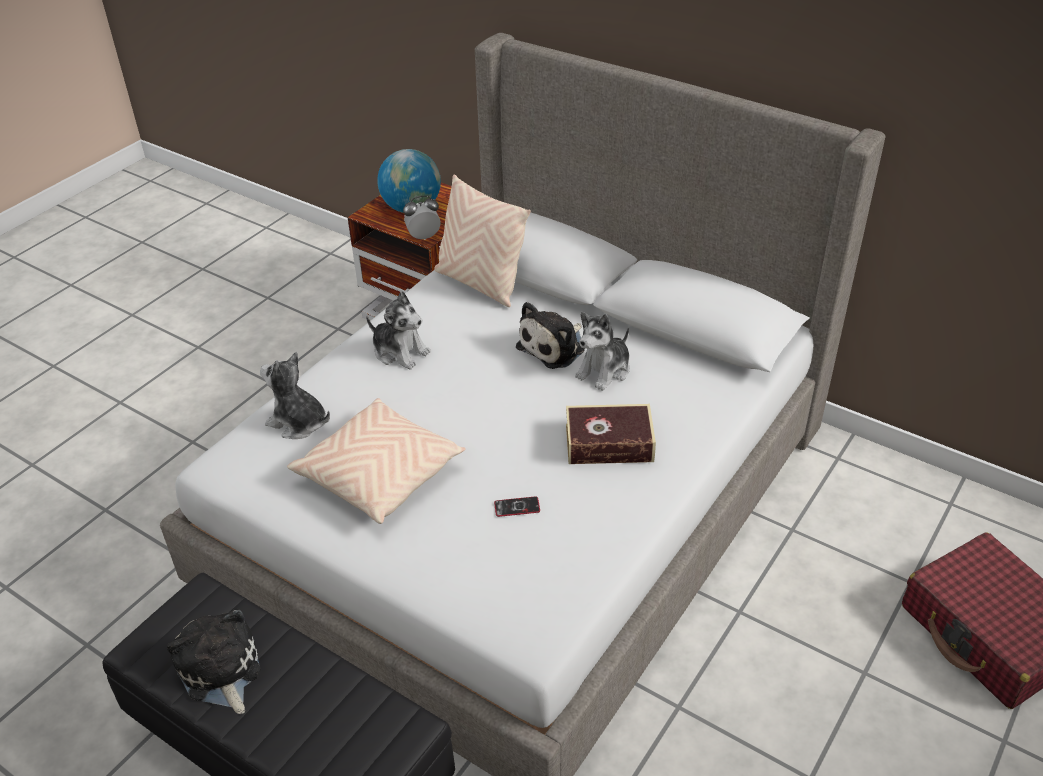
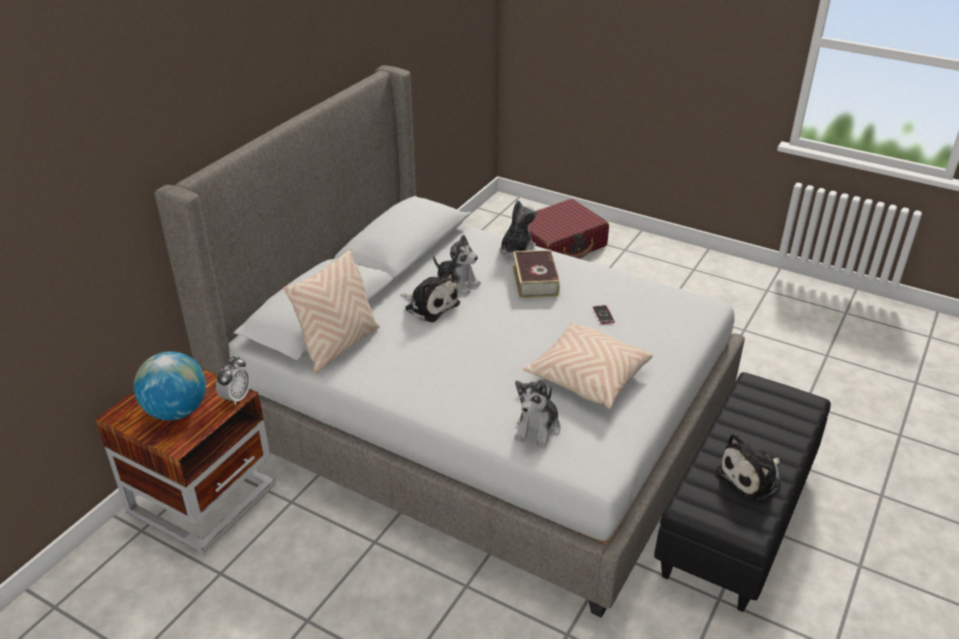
camera: 95 degrees left, 5 degrees down
plush toy [366,291,431,370] -> plush toy moved to [500,200,537,257]
alarm clock [403,196,441,240] -> alarm clock turned 135 degrees counterclockwise [216,357,251,406]

